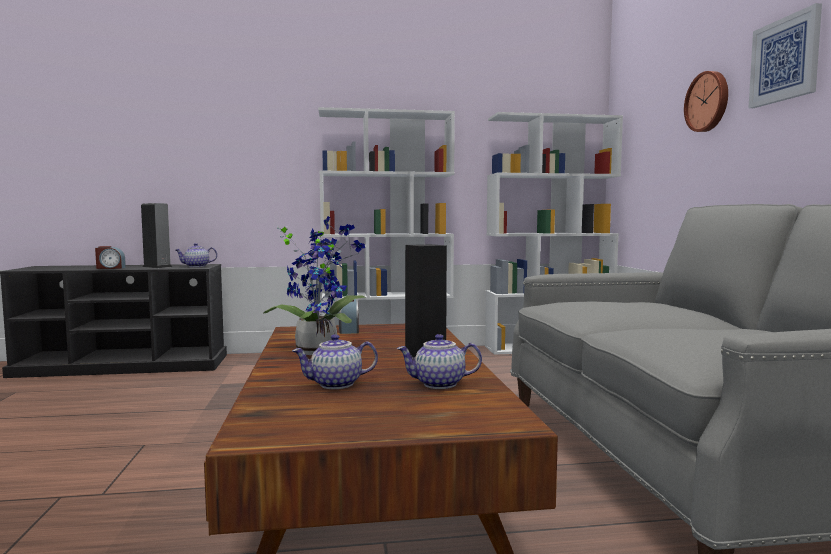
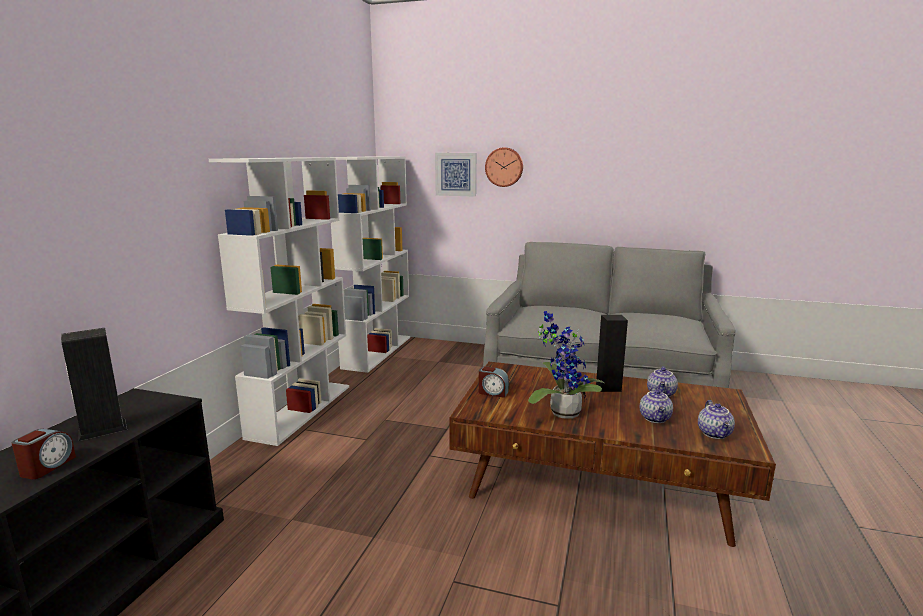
camera: 65 degrees left, 10 degrees up
teapot [176,243,217,267] -> teapot moved to [698,400,735,439]
picture [748,3,822,108] -> picture moved to [435,153,476,196]

